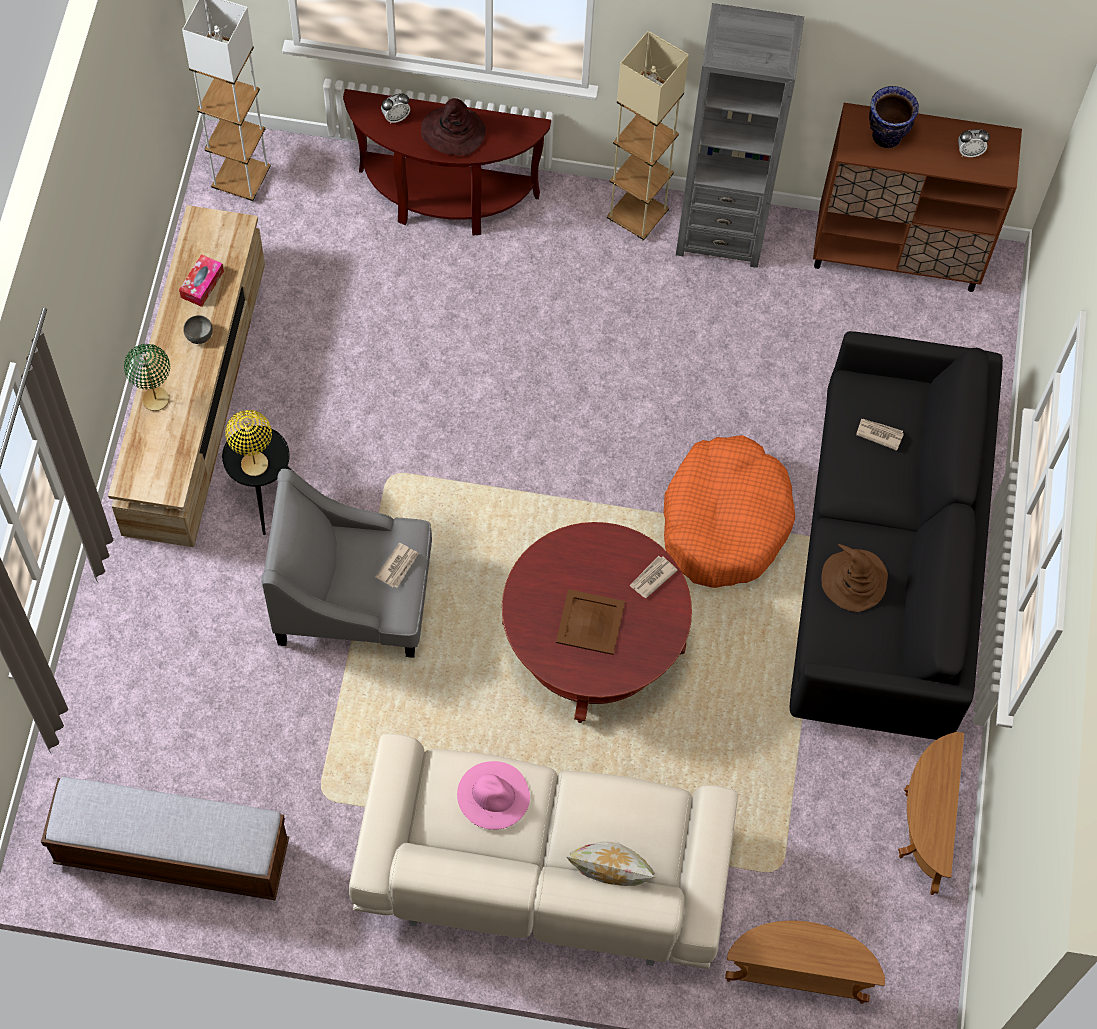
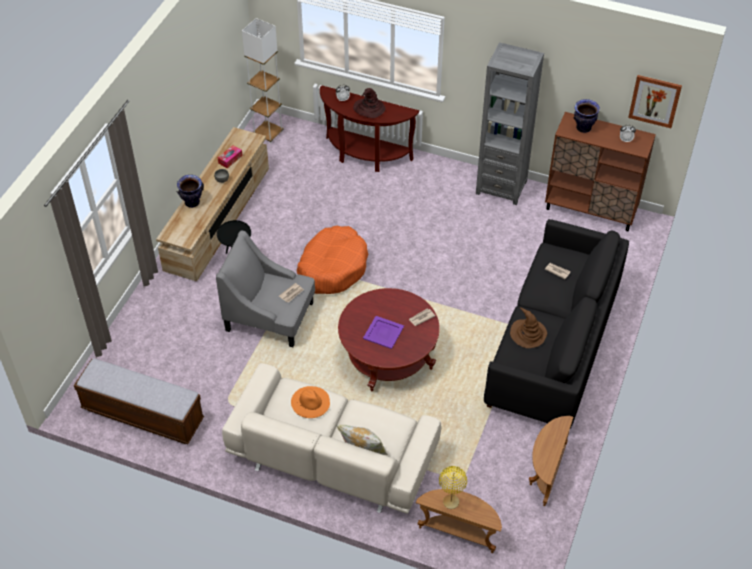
camera: 15 degrees right, 15 degrees down
green table lamp [124,344,170,411] -> vase [177,175,204,208]
yellow table lamp [225,410,272,476] -> yellow table lamp moved to [439,466,467,509]
pink hat [457,761,530,830] -> orange hat [291,386,330,418]
brown tray [556,589,625,655] -> purple tray [363,316,404,349]
beige floor lamp [607,31,689,241] -> none
orange dog bed [664,435,795,588] -> orange dog bed moved to [297,226,368,294]
none -> picture [628,75,682,128]

